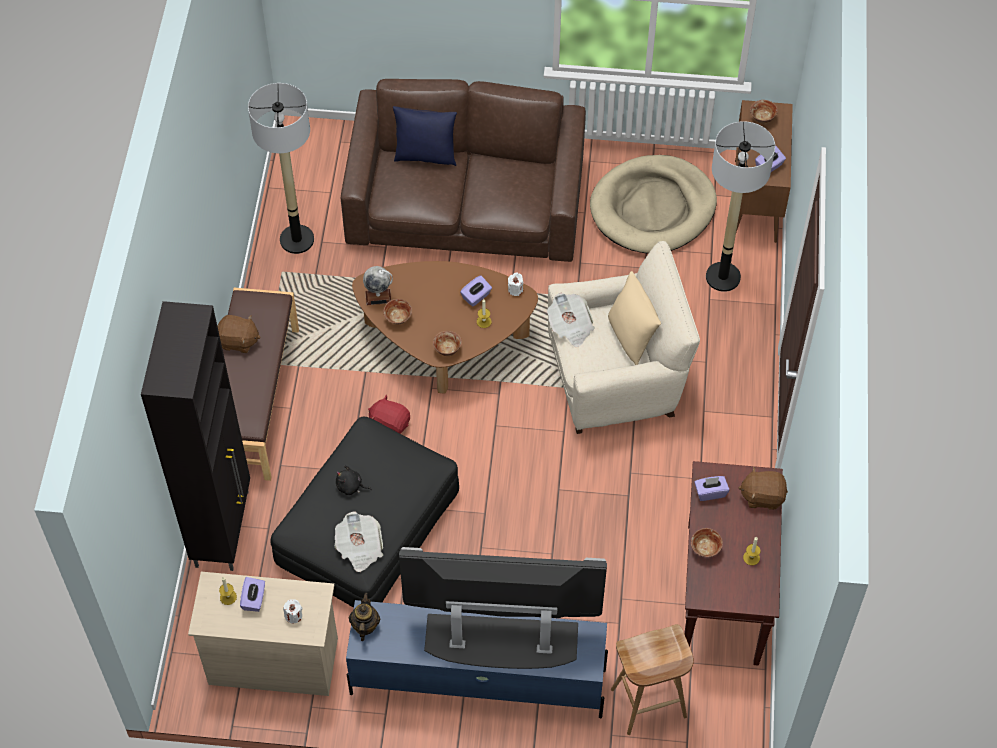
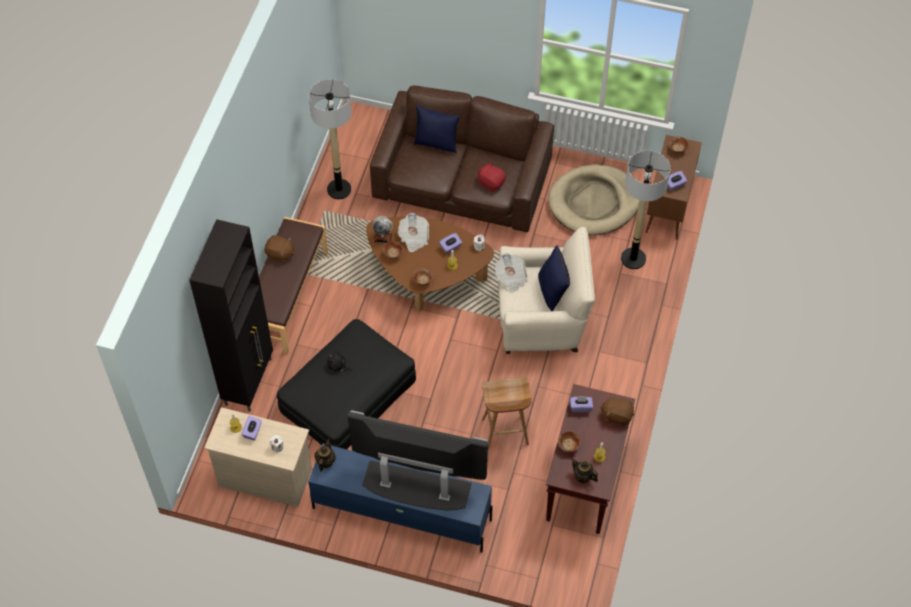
camera: 10 degrees right, 0 degrees up
newspaper [335,511,383,572] -> newspaper moved to [398,213,429,252]
red plush toy [368,395,410,434] -> red plush toy moved to [478,162,506,192]
beige pillow [608,271,661,365] -> blue pillow [538,245,570,311]
brown stool [611,624,694,735] -> brown stool moved to [482,377,532,450]
none -> teapot [571,458,598,483]

